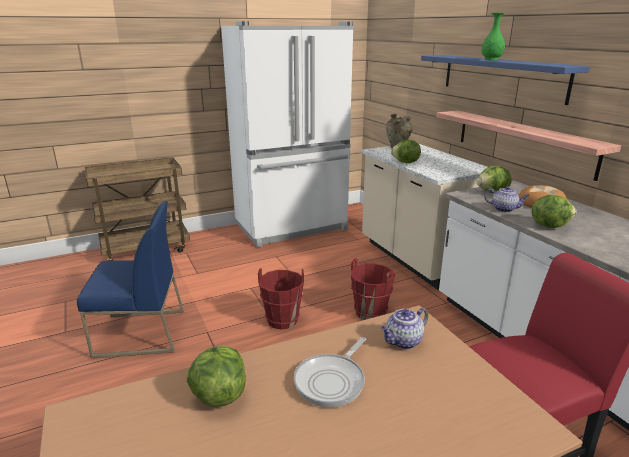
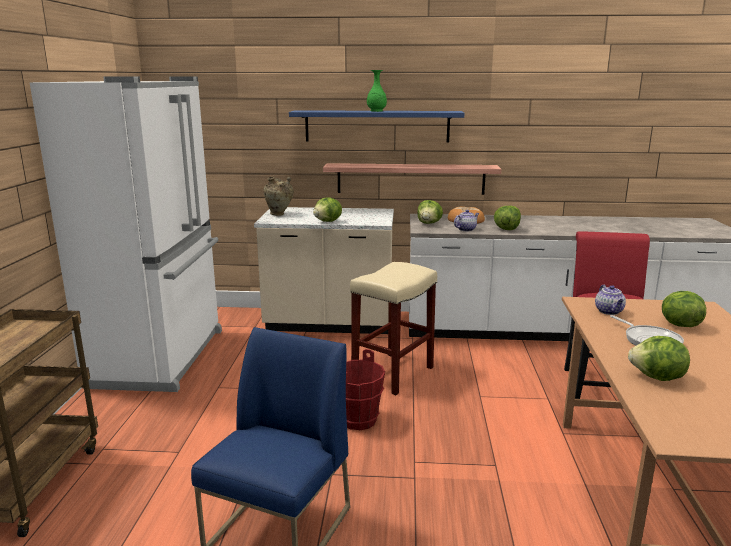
camera: 60 degrees left, 5 degrees down
red bucket [351,258,395,320] -> beige stool [350,262,437,395]
none -> lettuce [662,291,706,327]

